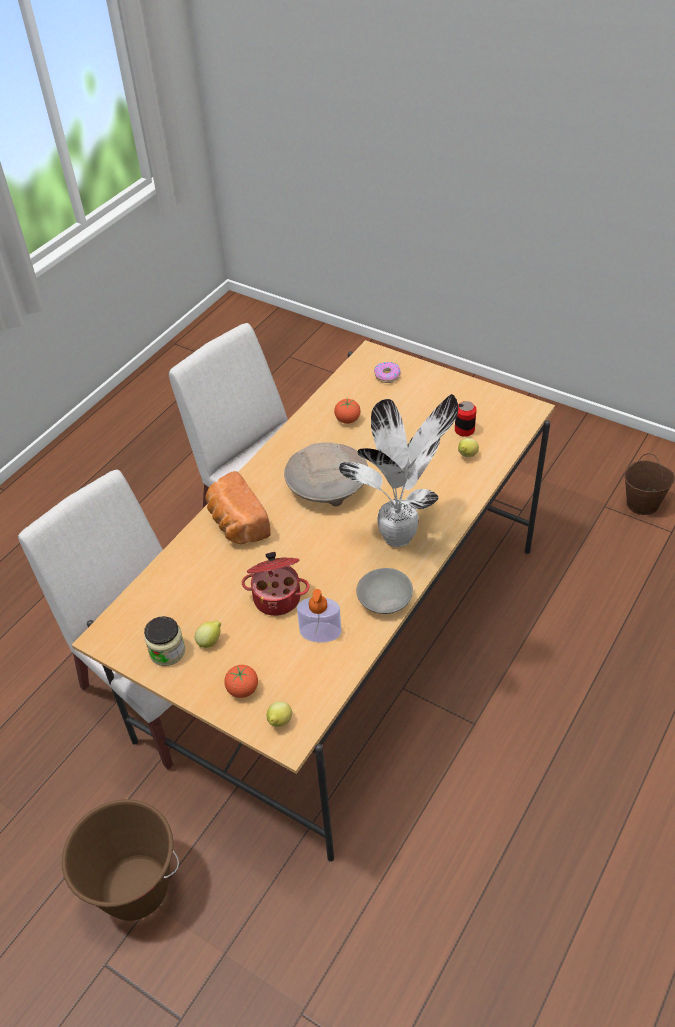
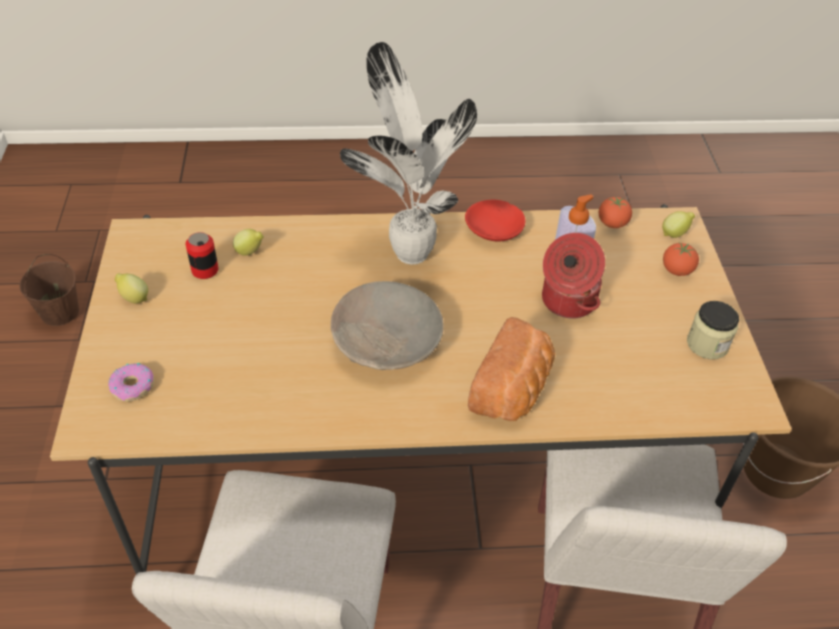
camera: 130 degrees left, 0 degrees up
lemon [195,620,221,648] -> lemon moved to [115,273,148,304]
tomato [334,398,360,424] -> tomato moved to [599,196,632,228]
grey bowl [356,568,413,614] -> red bowl [465,199,525,241]

